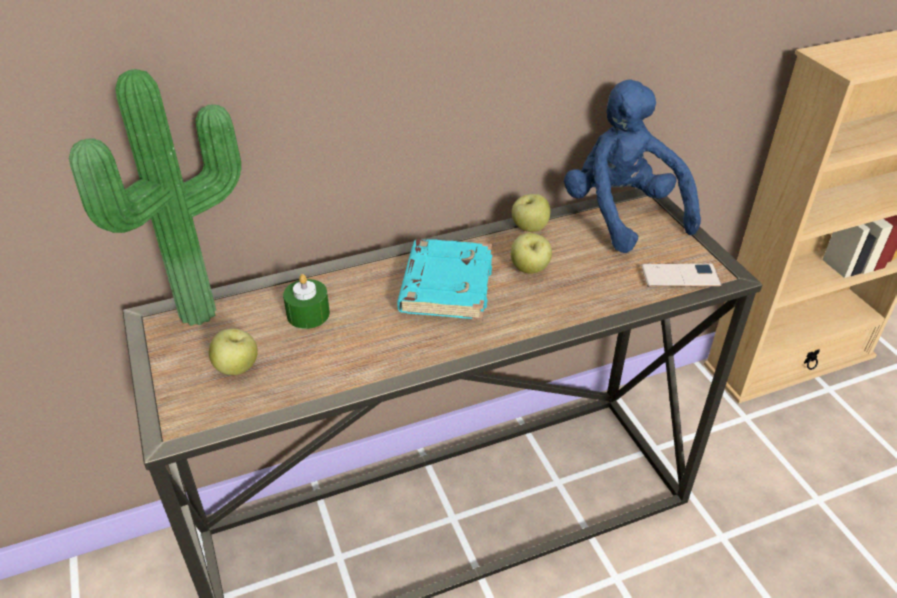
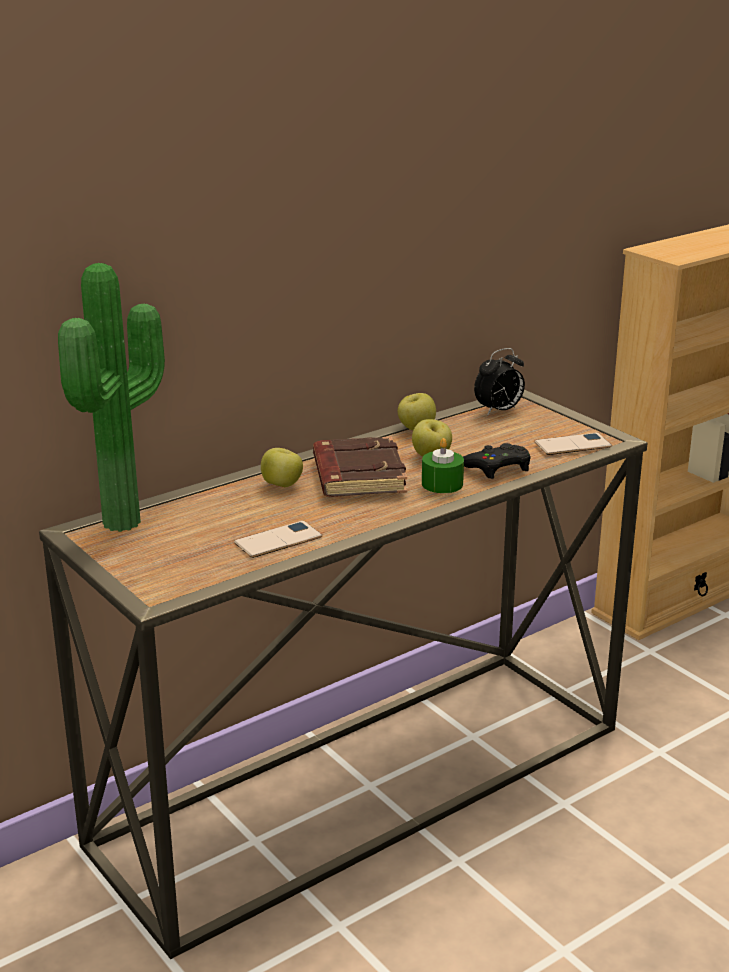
camera: 15 degrees left, 15 degrees down
apple [209,329,258,375] -> apple moved to [261,448,303,487]
green candle [283,274,330,329] -> green candle moved to [422,438,464,493]
turquoise book [397,239,492,320] -> brown book [313,436,407,497]
blue plush toy [564,79,701,253] -> alarm clock [474,348,525,415]
none -> phone [234,521,322,558]
none -> black game controller [463,443,531,479]

